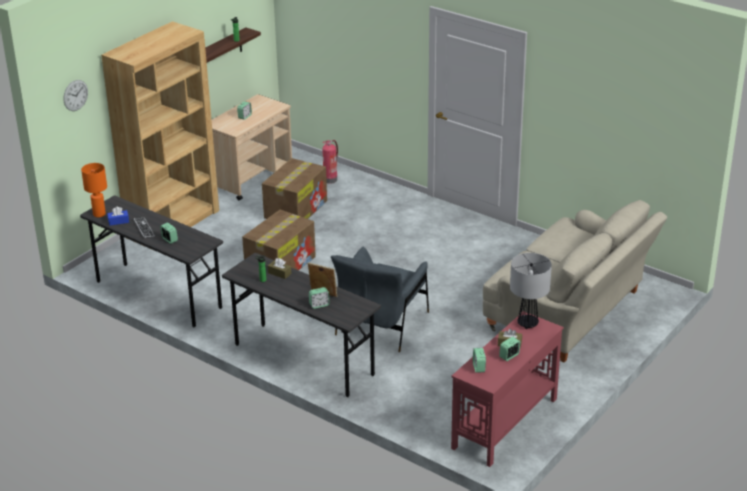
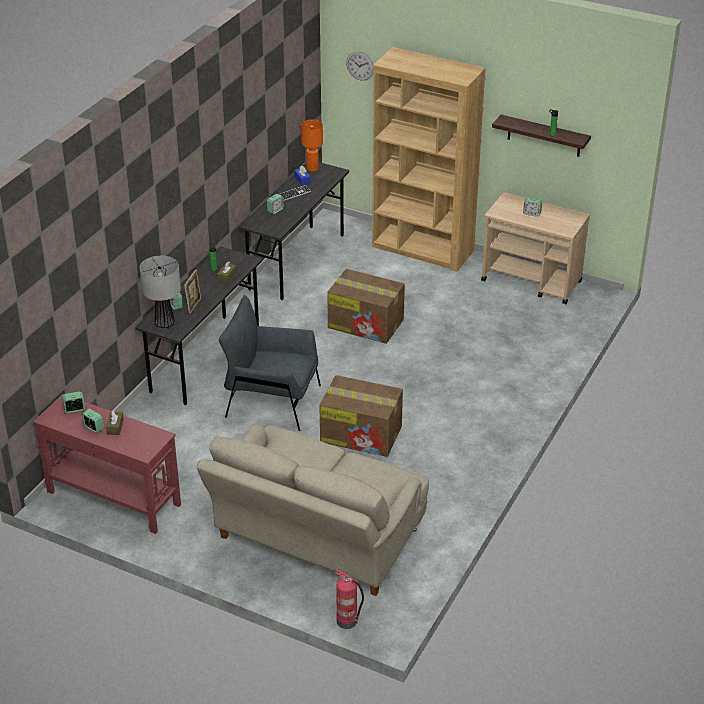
camera: 80 degrees right, 5 degrees up
cardboard box [262,158,327,219] -> cardboard box moved to [319,375,403,457]
fire extinguisher [322,140,338,184] -> fire extinguisher moved to [335,569,364,629]
table lamp [510,253,552,329] -> table lamp moved to [140,256,181,329]

